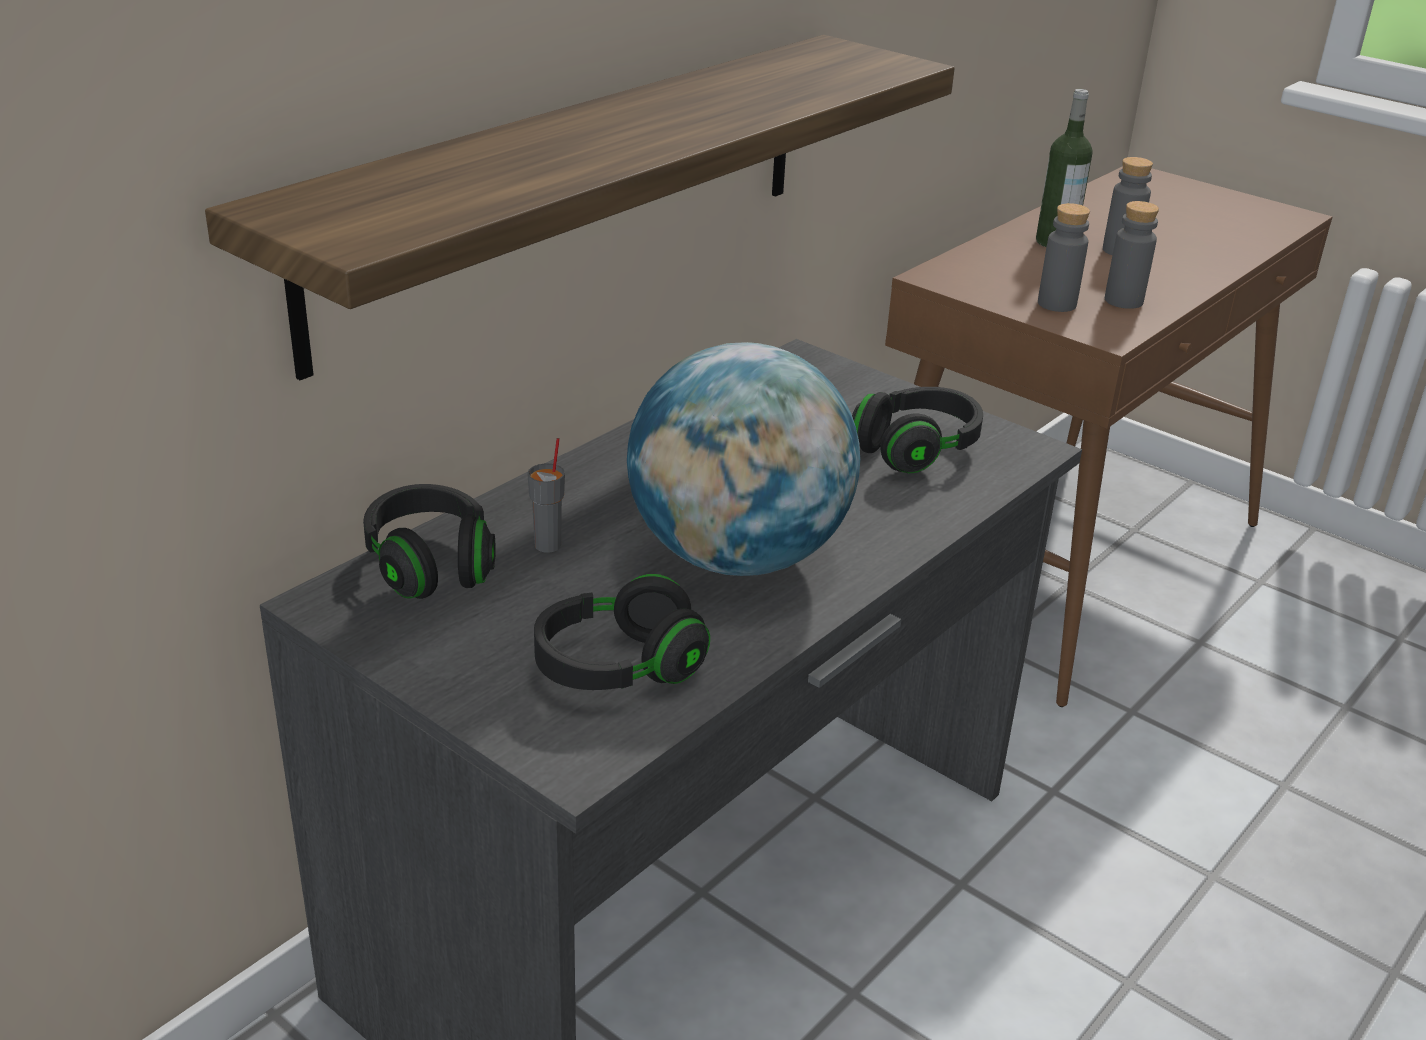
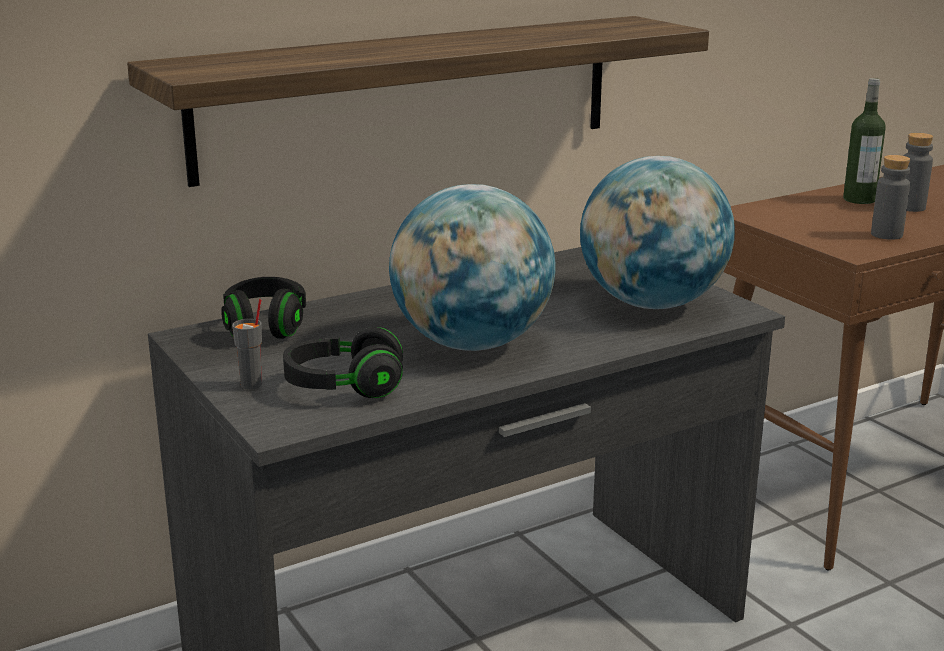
camera: 20 degrees right, 10 degrees down
grey cup [527,438,565,553] -> grey cup moved to [232,299,262,389]
black headphones [852,387,983,473] -> globe [580,156,735,309]
grey bottle [1038,203,1090,312] -> none

